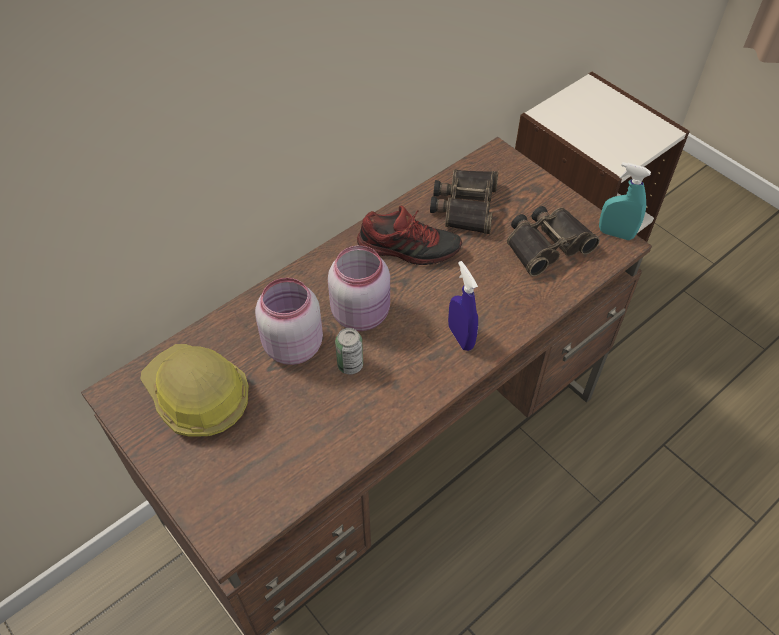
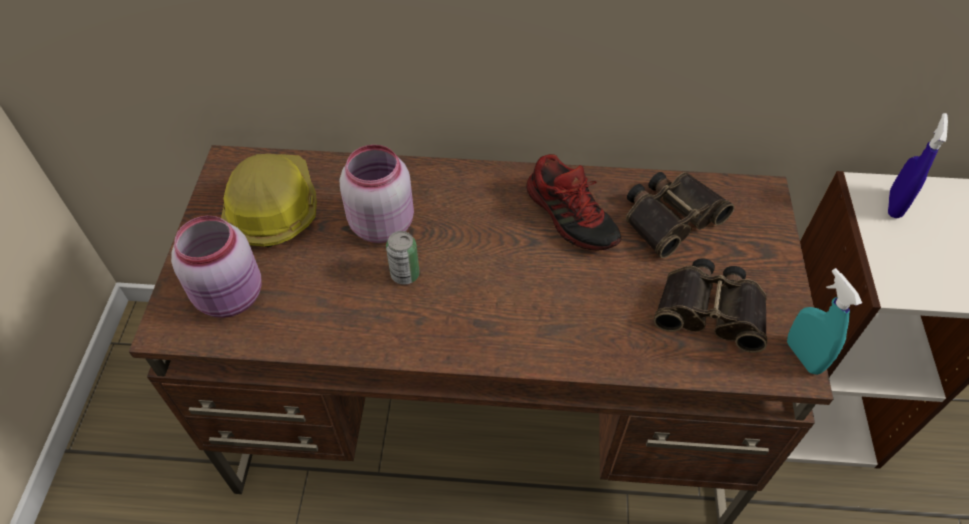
camera: 45 degrees right, 0 degrees up
pink jar [328,246,390,331] -> pink jar moved to [171,216,262,318]
blue spray bottle [448,261,478,351] -> blue spray bottle moved to [888,113,948,218]

